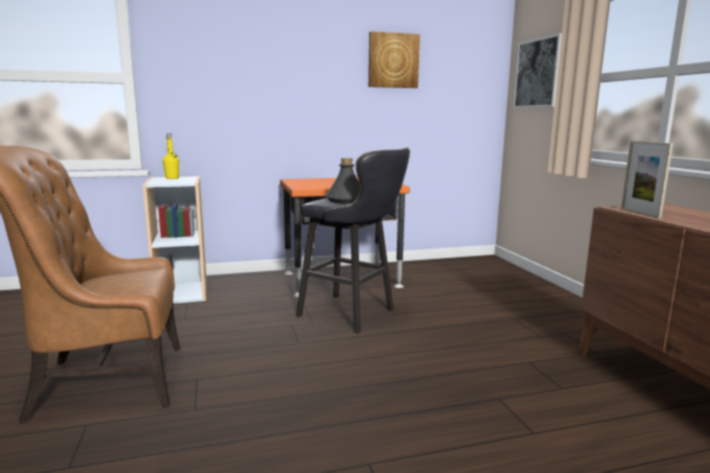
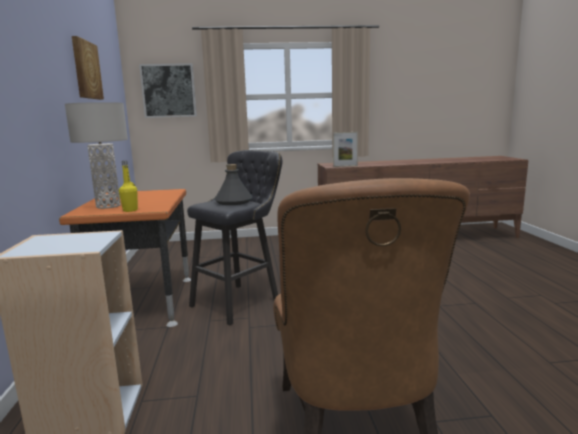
camera: 80 degrees left, 0 degrees up
yellow bottle [163,133,179,179] -> yellow bottle moved to [119,161,138,212]
none -> white table lamp [65,102,128,209]

